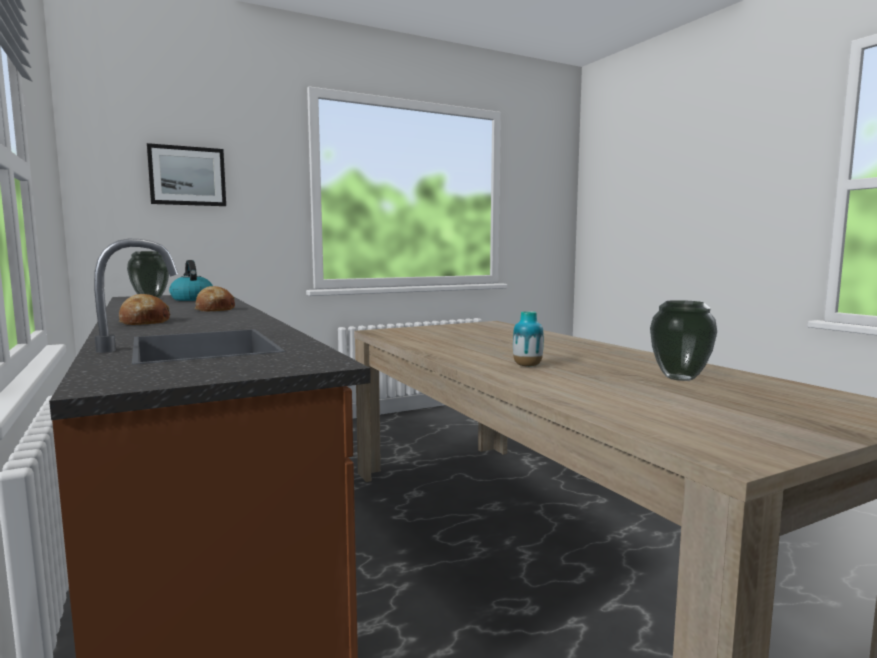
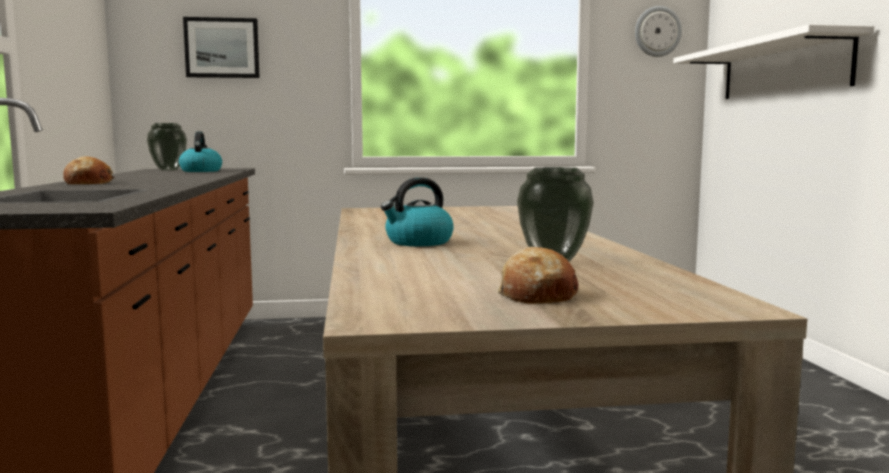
camera: 20 degrees right, 0 degrees up
bread [194,286,235,311] -> bread moved to [497,247,578,303]
vase [513,311,544,367] -> kettle [381,177,454,246]
none -> wall clock [635,6,682,57]
none -> white shelf [673,24,874,99]

